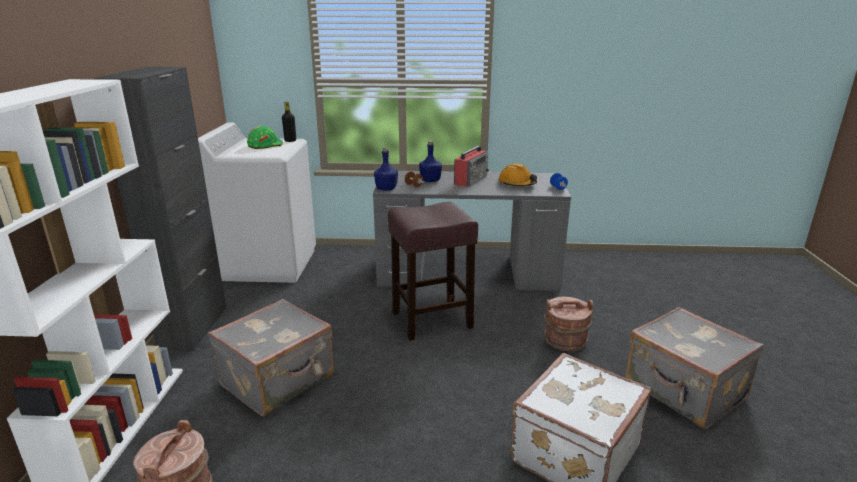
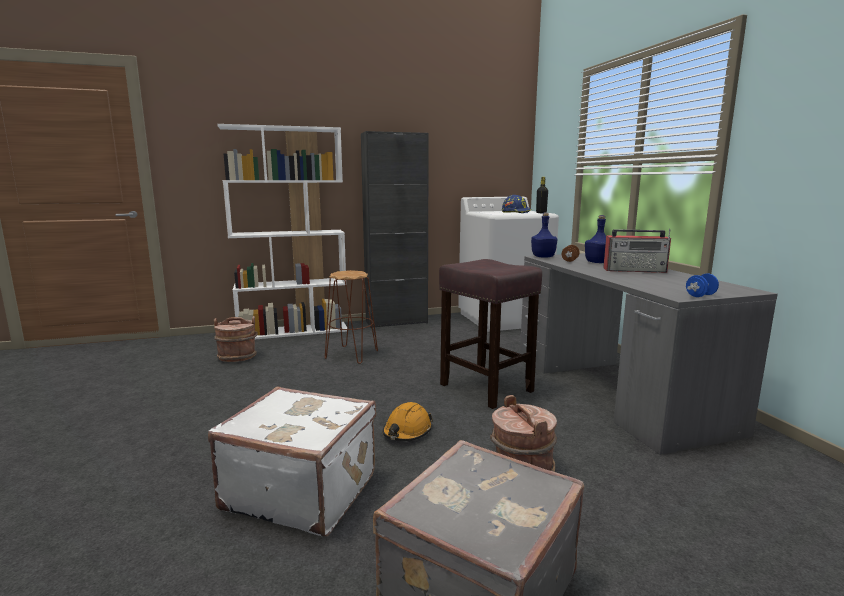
camera: 70 degrees right, 10 degrees down
grey suitcase [208,299,334,416] -> brown stool [325,270,378,364]
green hard hat [247,126,283,149] -> blue hard hat [502,195,531,213]
orange hard hat [498,164,537,186] -> orange hard hat moved to [382,402,433,441]

